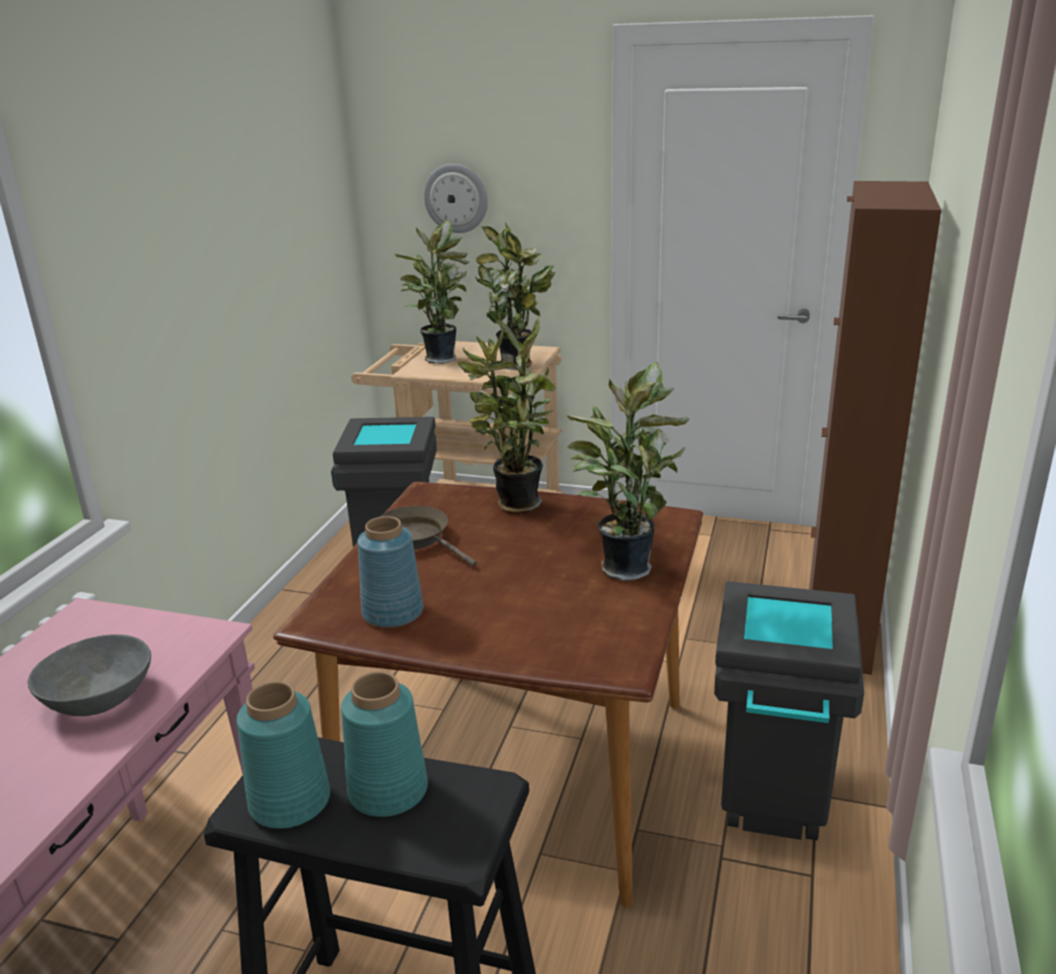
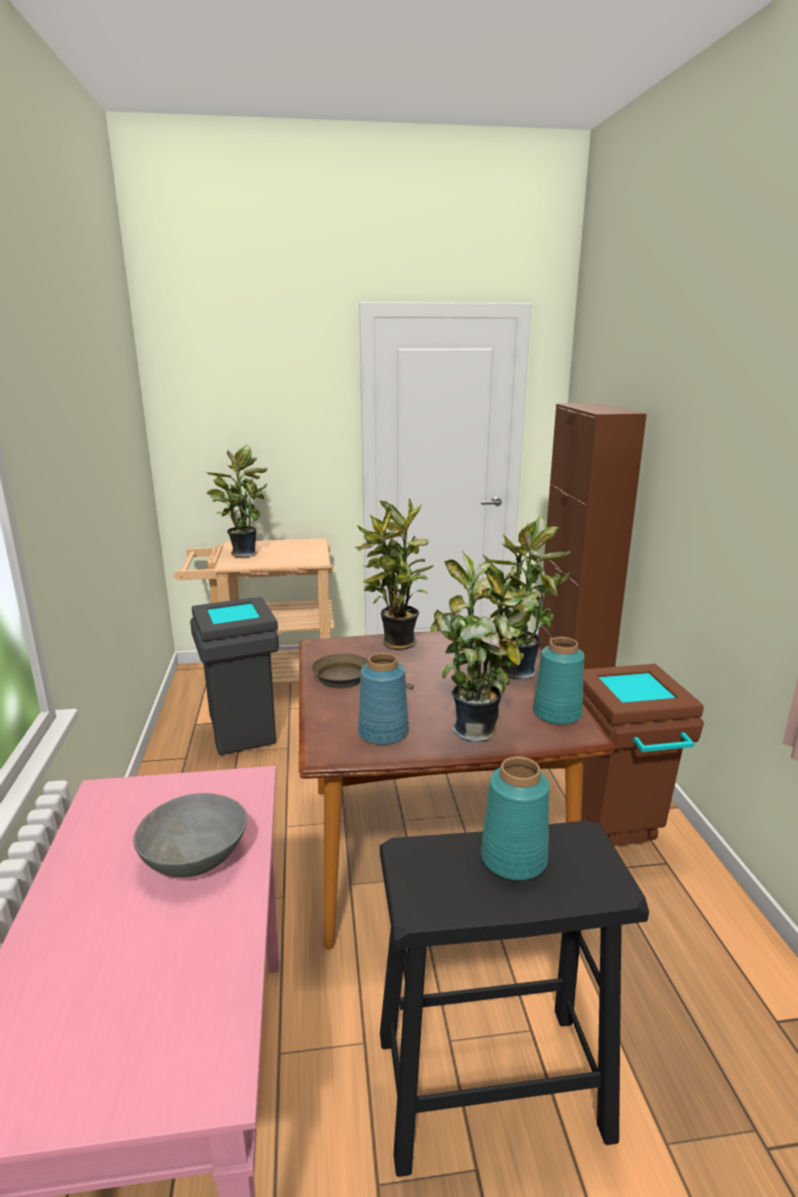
camera: 25 degrees left, 5 degrees down
turquoise vase [237,681,330,829] -> turquoise vase moved to [533,637,585,725]
wall clock [424,164,488,233] -> none
potted plant [475,222,555,370] -> potted plant moved to [430,550,539,742]
grey trash can [714,581,864,840] -> brown trash can [581,664,704,846]

